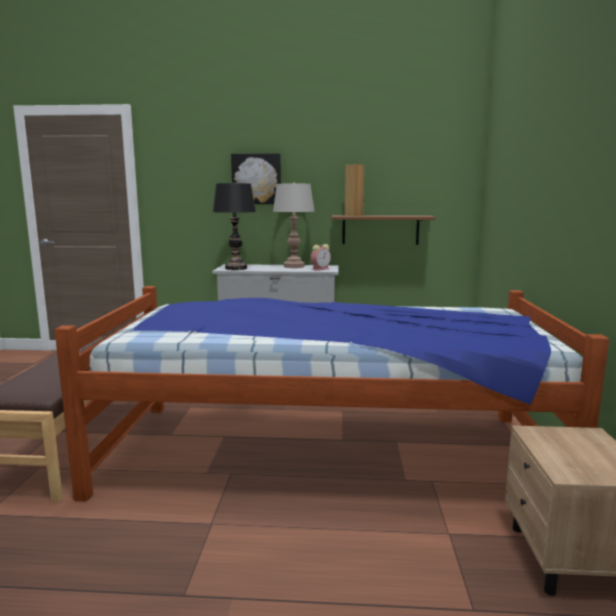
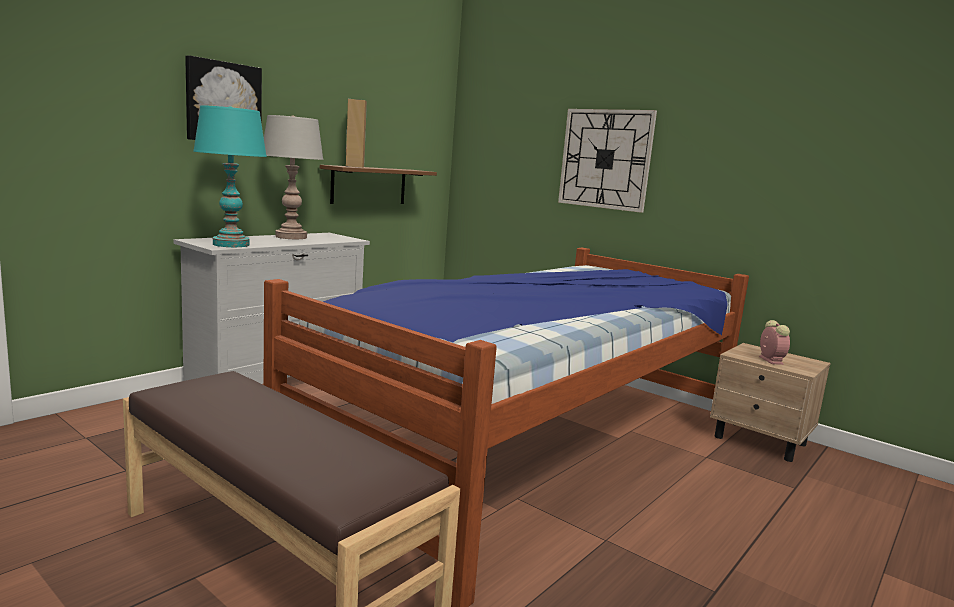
camera: 55 degrees left, 0 degrees up
black table lamp [213,182,256,270] -> turquoise table lamp [193,105,267,247]
alarm clock [311,244,331,271] -> alarm clock moved to [759,320,790,365]
none -> wall clock [558,109,657,213]

